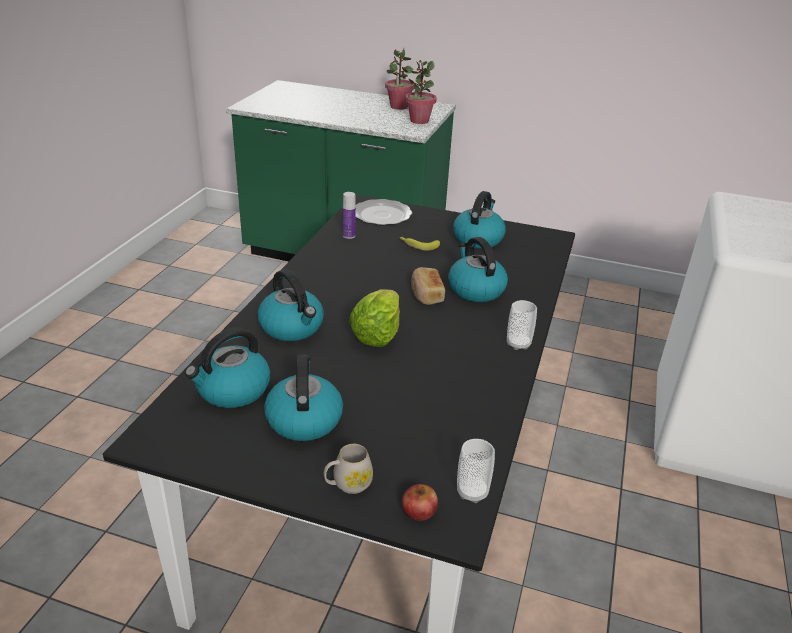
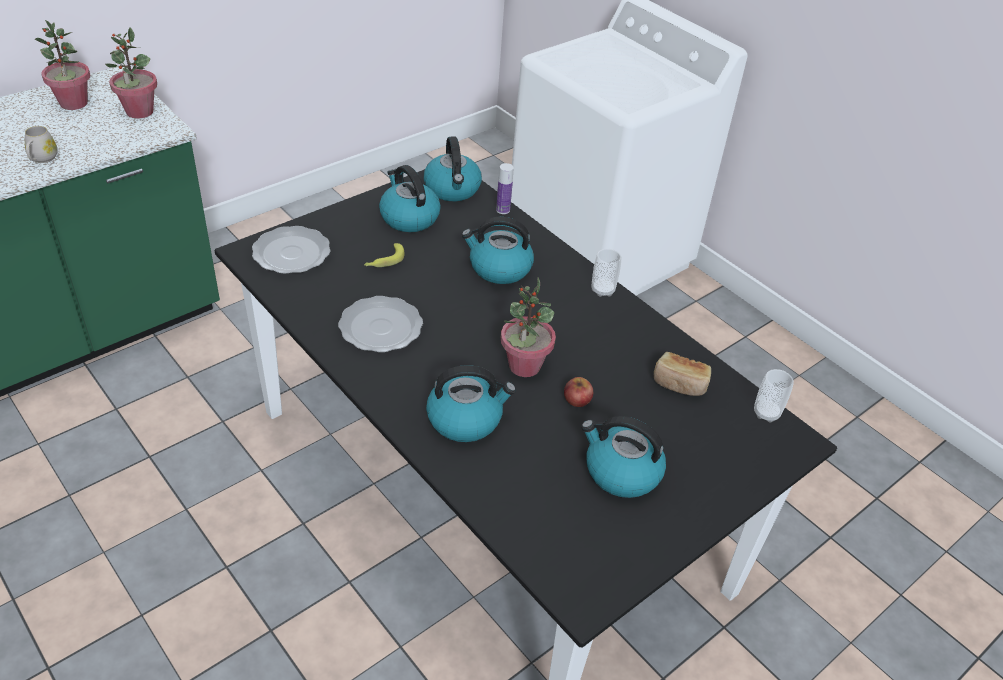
camera: 60 degrees left, 10 degrees up
kettle [185,327,270,408] -> kettle moved to [424,136,482,201]
white mug [324,444,373,494] -> white mug moved to [25,126,58,163]
bottle [343,192,356,239] -> bottle moved to [496,163,514,214]
lettuce [349,289,400,347] -> potted plant [501,278,556,377]
apple [402,484,438,521] -> apple moved to [564,377,593,407]
bread [411,267,445,305] -> bread moved to [654,352,711,396]
none -> plate [338,296,423,353]

